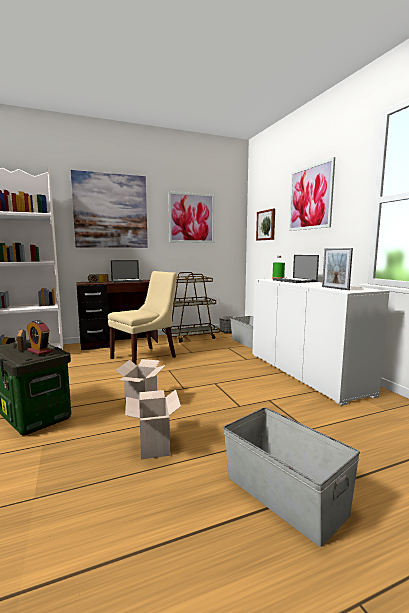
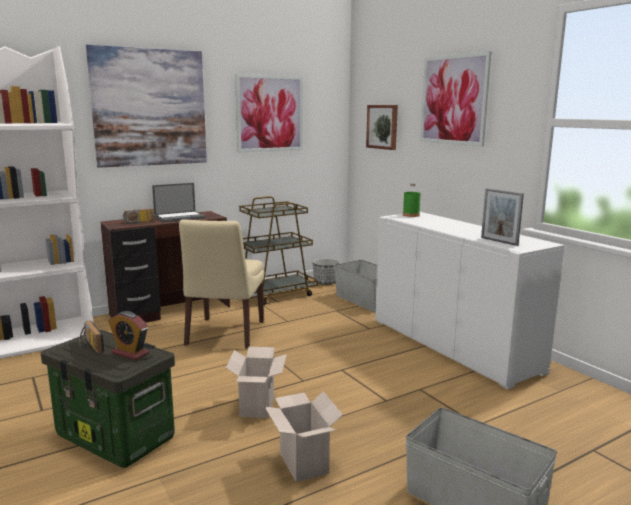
camera: 10 degrees left, 5 degrees up
beige chair [108,271,177,365] -> beige chair turned 150 degrees clockwise [179,219,264,349]
laptop [273,255,319,283] -> none

